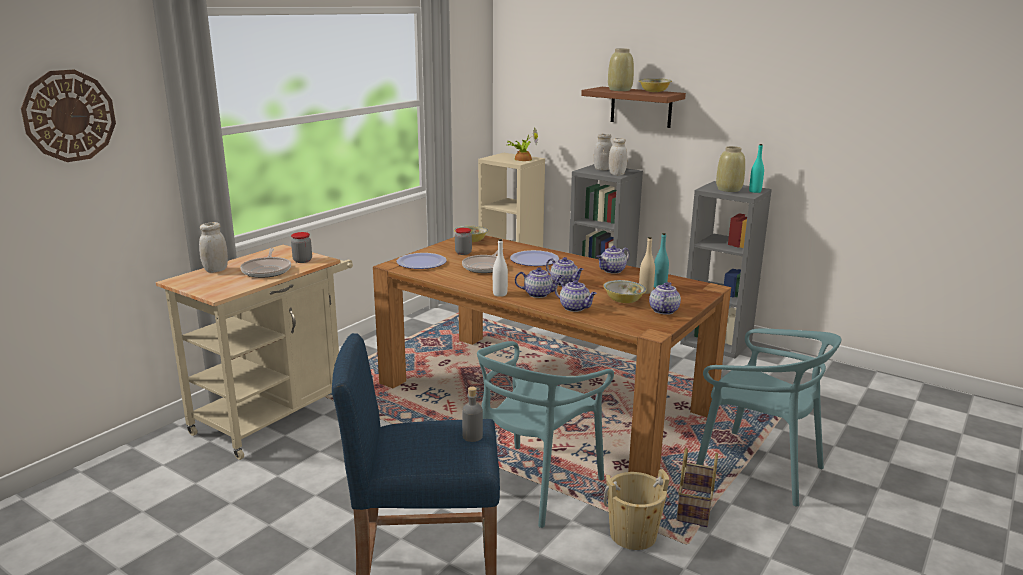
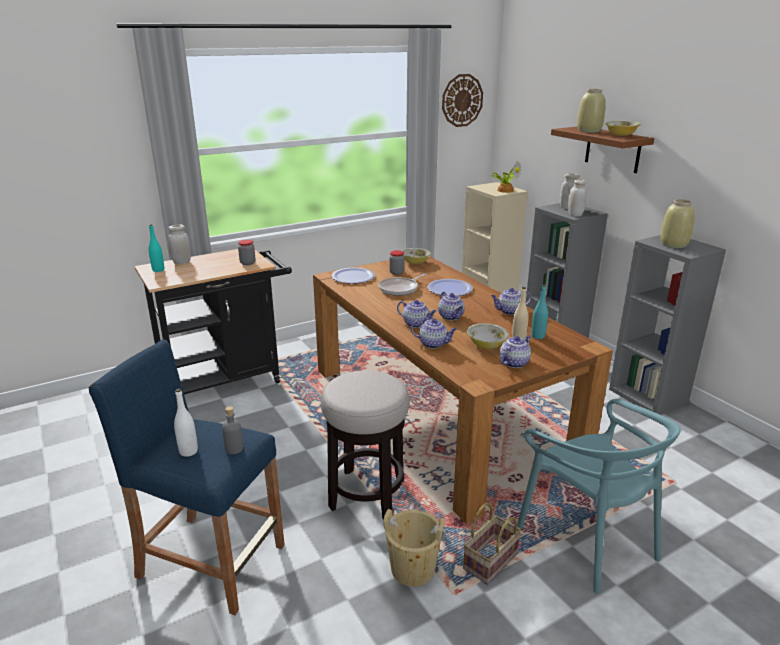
camera: 25 degrees right, 5 degrees up
wall clock [21,69,116,162] -> wall clock moved to [442,74,483,127]
beige cart [156,245,353,460] -> black cart [134,249,292,394]
frying pan [240,248,291,278] -> none
turquoise chair [477,341,614,528] -> stool [321,370,410,519]
white bottle [493,239,508,297] -> white bottle moved to [174,389,198,457]
teapot [554,280,597,312] -> teapot turned 45 degrees counterclockwise [411,318,457,349]
turquoise bottle [749,144,764,193] -> turquoise bottle moved to [149,224,164,272]

